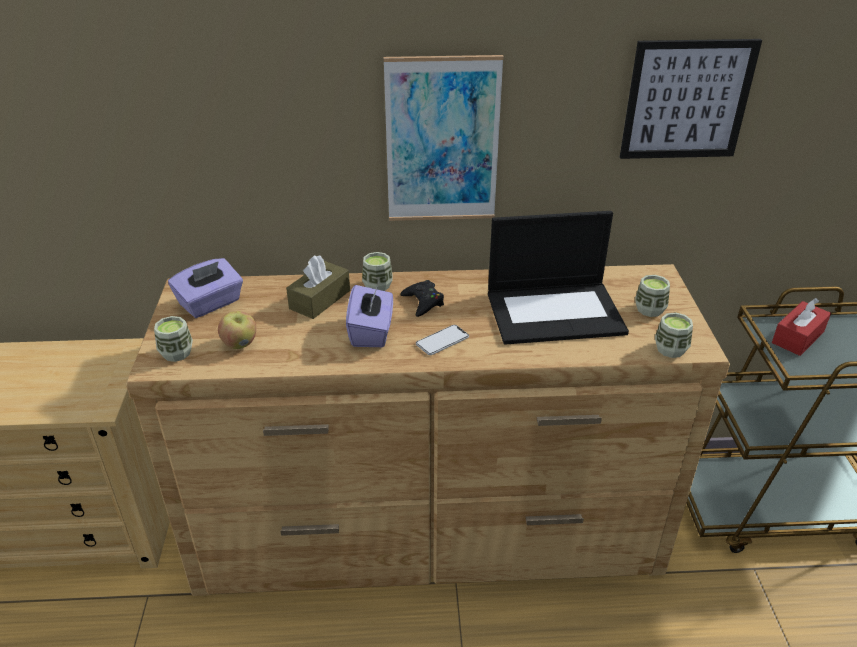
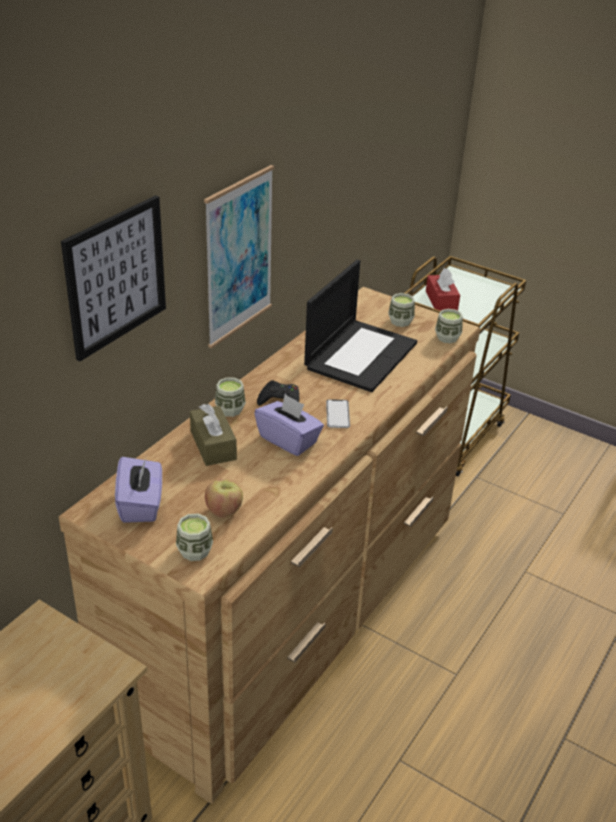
camera: 55 degrees left, 0 degrees up
picture [620,39,762,159] -> picture moved to [61,195,166,361]

